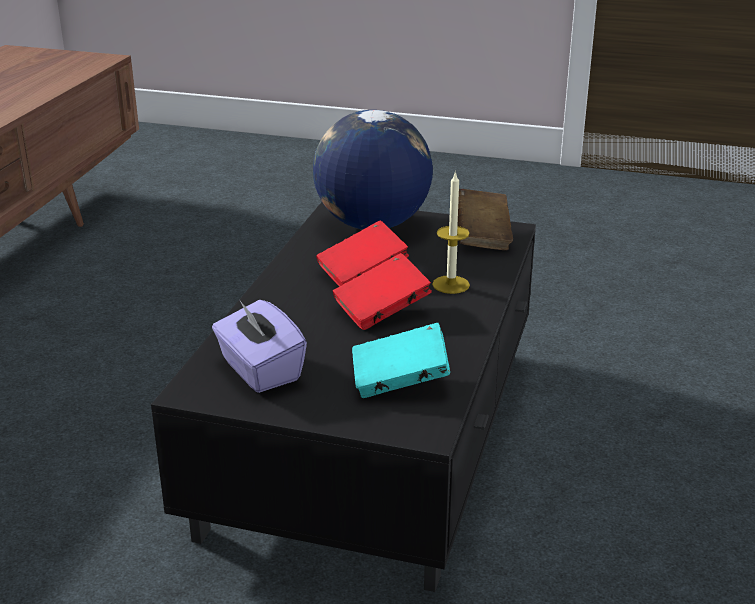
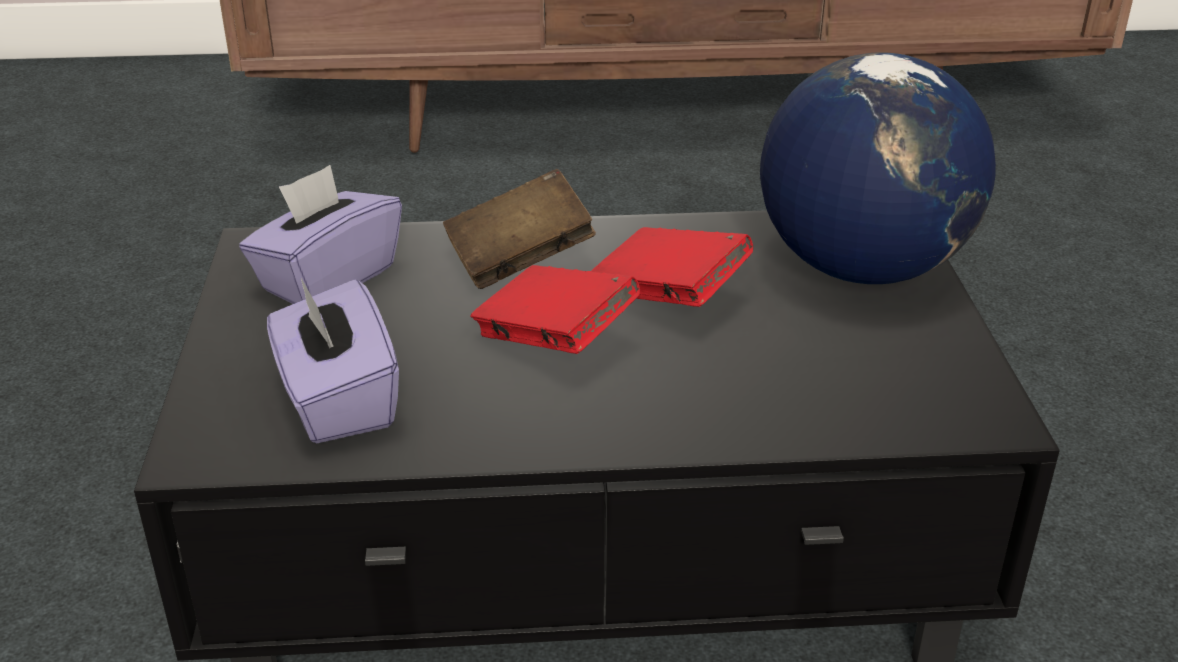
camera: 70 degrees right, 5 degrees up
turquoise book [352,323,450,398] -> purple tissue box [267,278,399,443]
candle [432,171,470,294] -> none
brown book [458,189,513,250] -> brown book moved to [443,169,596,289]

